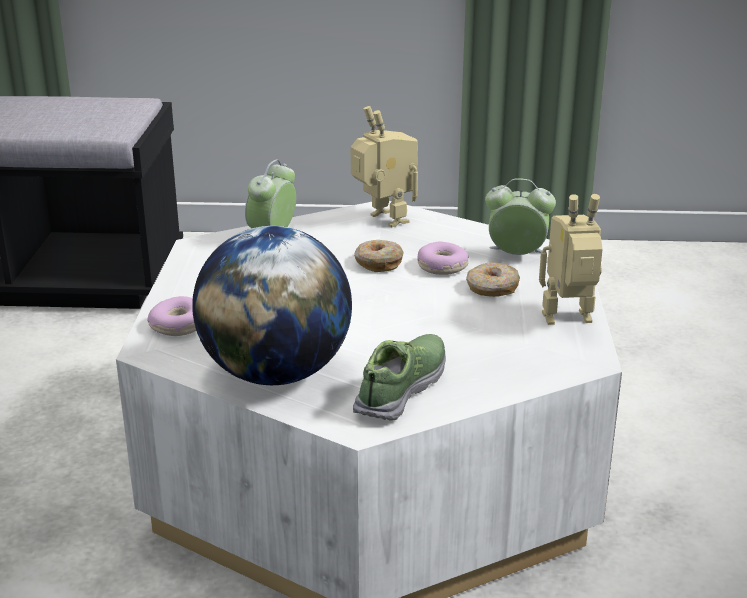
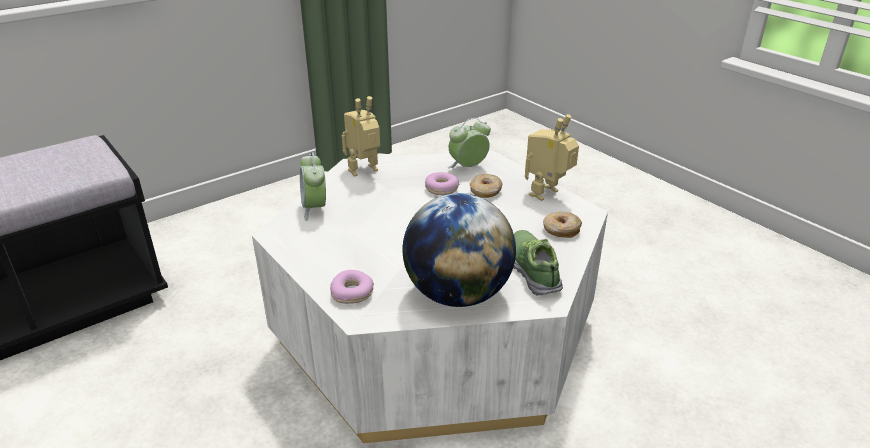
camera: 40 degrees left, 5 degrees up
toy robot [351,106,418,227] -> toy robot turned 45 degrees counterclockwise [342,96,380,177]
donut [354,240,403,272] -> donut moved to [543,212,582,238]

